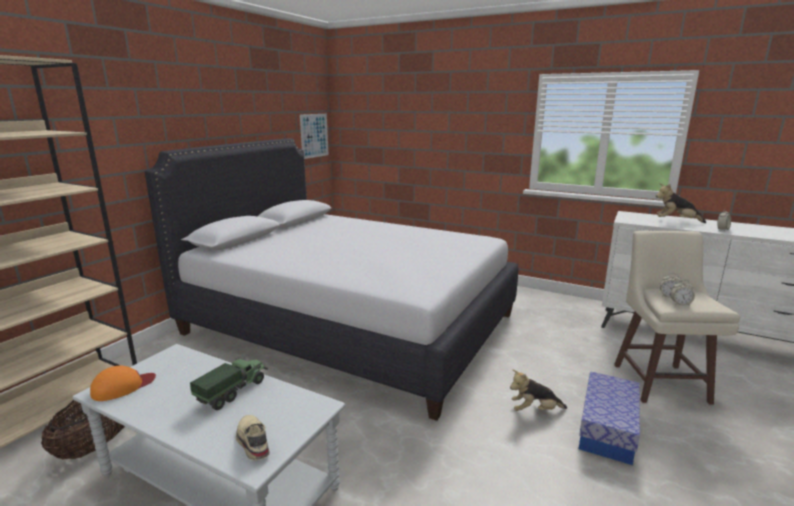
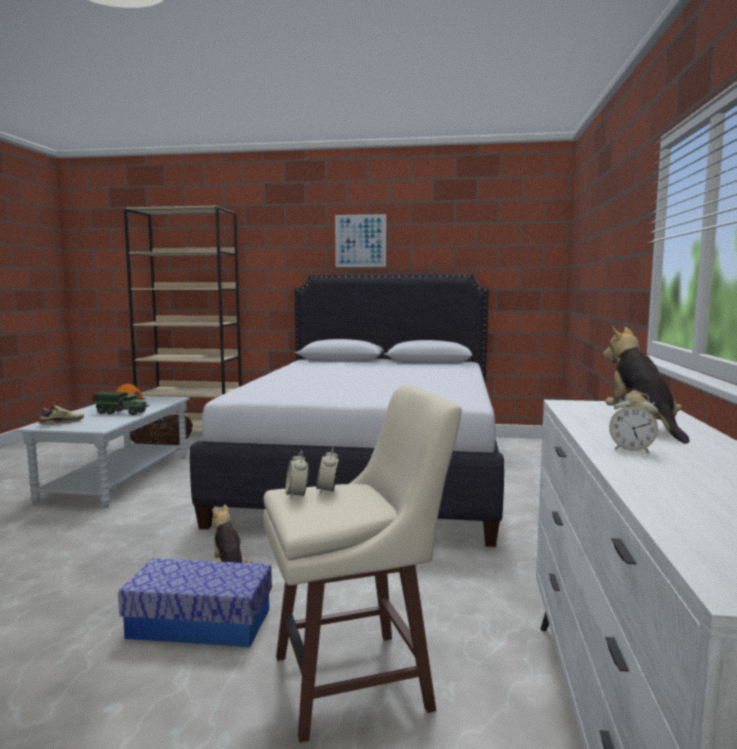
camera: 70 degrees right, 10 degrees down
picture [300,114,329,159] -> picture moved to [335,214,386,267]

